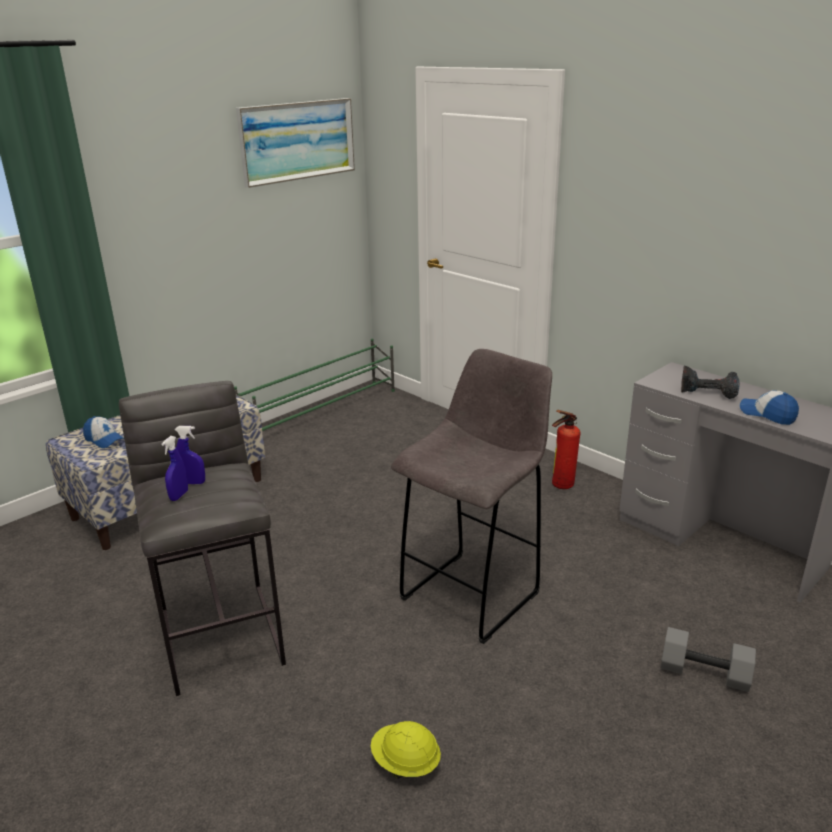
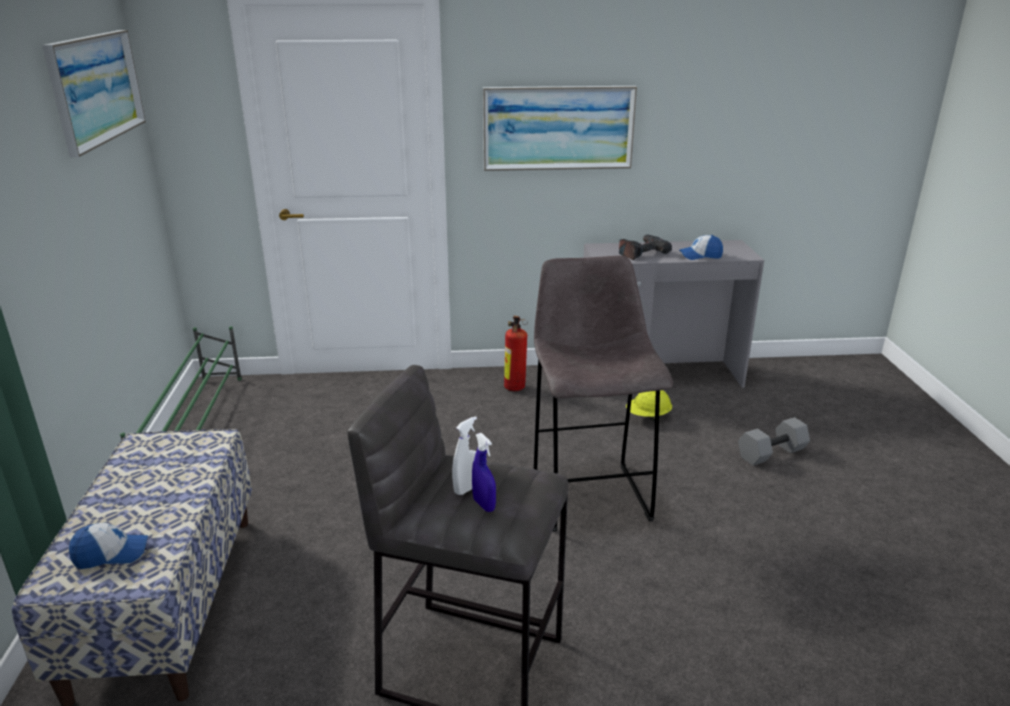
camera: 50 degrees left, 0 degrees up
blue spray bottle [175,426,205,484] -> white spray bottle [452,416,477,495]
yellow hard hat [371,721,441,779] -> yellow hard hat moved to [626,390,672,421]
none -> picture [483,86,637,171]

